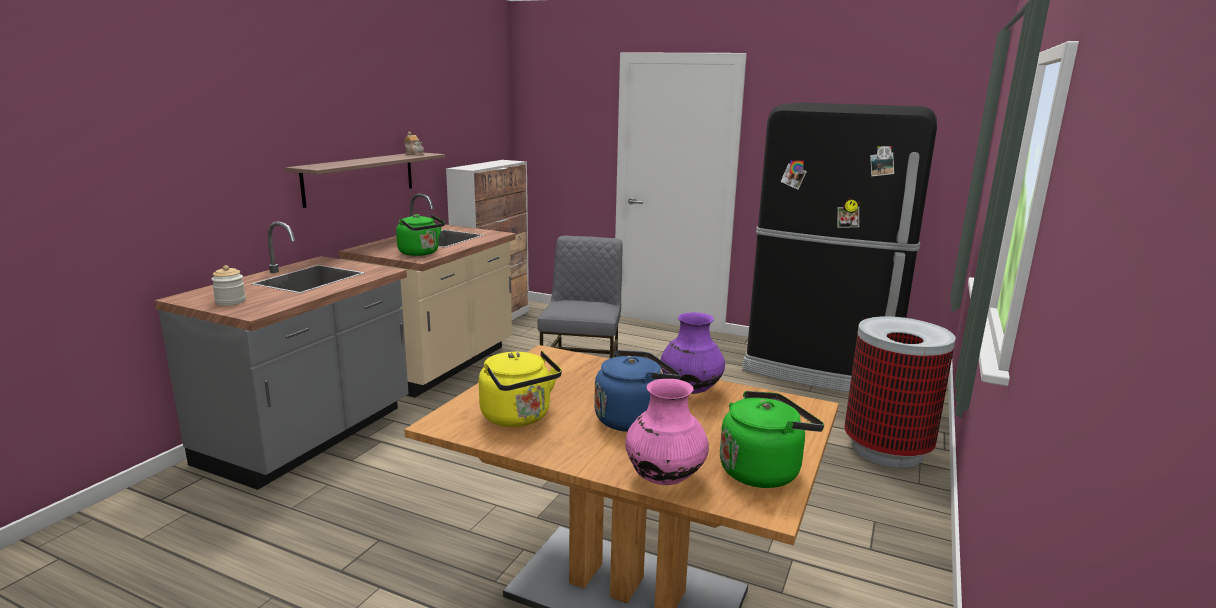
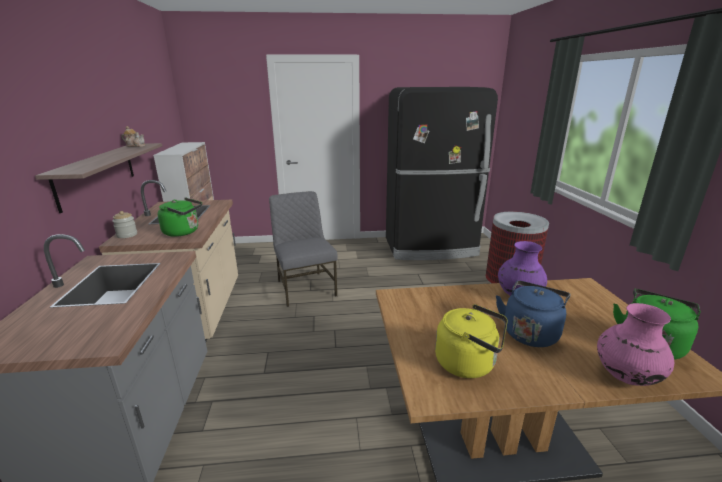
camera: 30 degrees left, 5 degrees up
jar [211,265,246,305] -> jar moved to [112,211,137,238]

